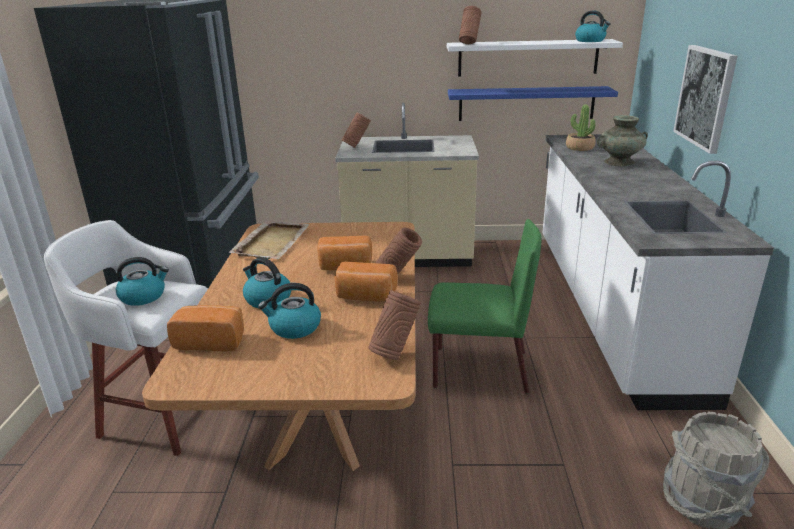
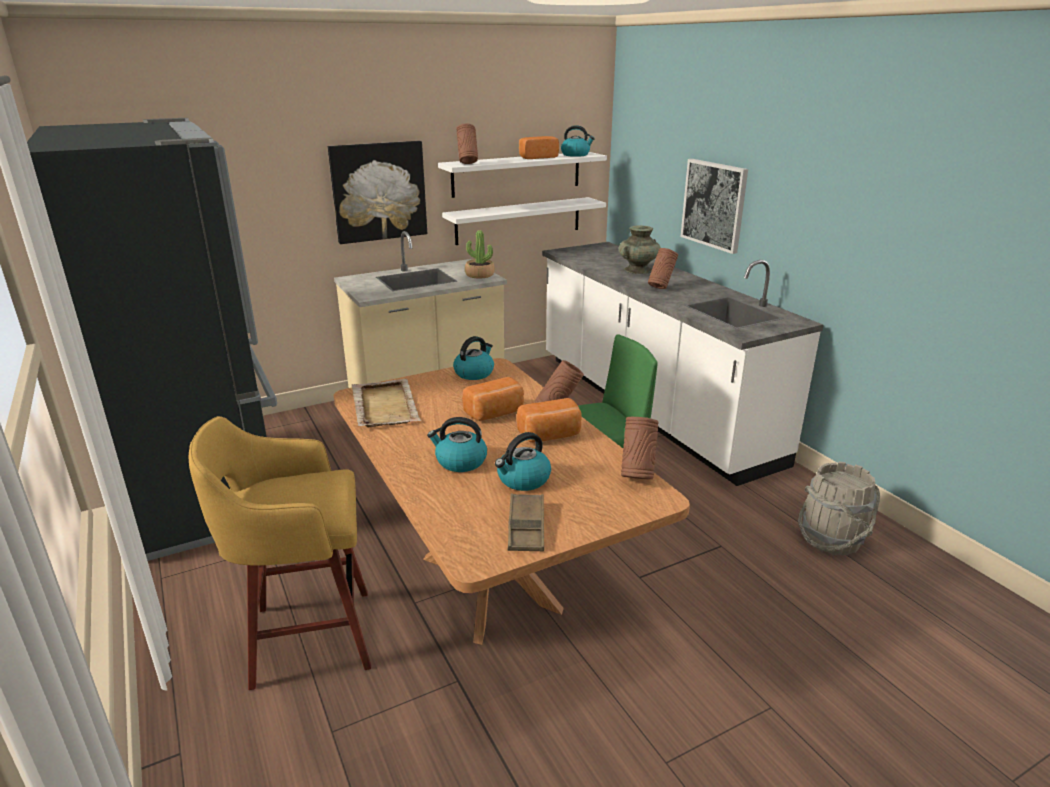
camera: 30 degrees left, 0 degrees up
white stool [44,220,208,456] -> yellow stool [189,416,371,690]
kettle [116,257,169,306] -> kettle moved to [453,336,494,380]
bread [167,305,244,351] -> bread moved to [519,136,559,159]
brown vase [342,112,371,148] -> brown vase moved to [648,248,678,289]
blue shelf [448,86,618,121] -> white shelf [442,197,606,245]
potted plant [566,104,596,151] -> potted plant moved to [465,230,495,279]
none -> picture [328,141,427,244]
none -> brown tray [507,493,544,552]

